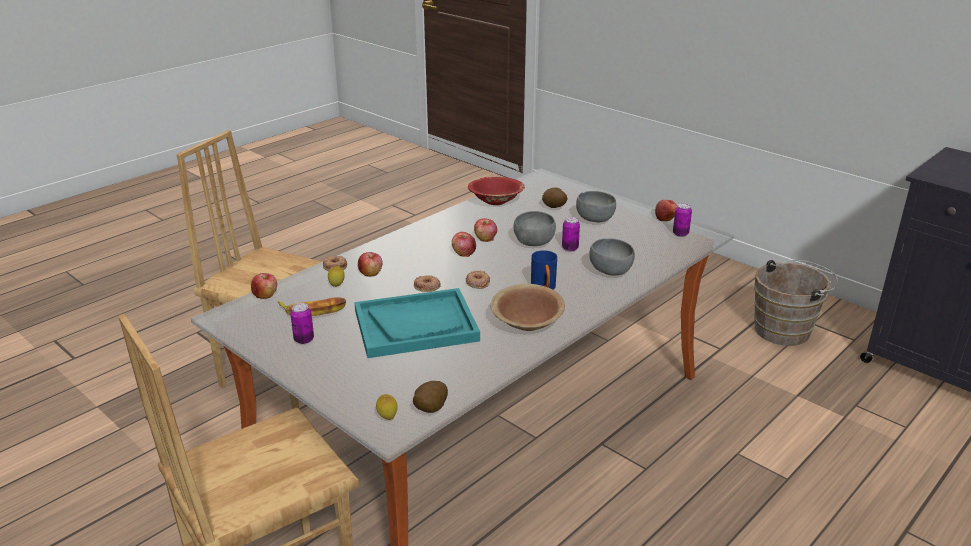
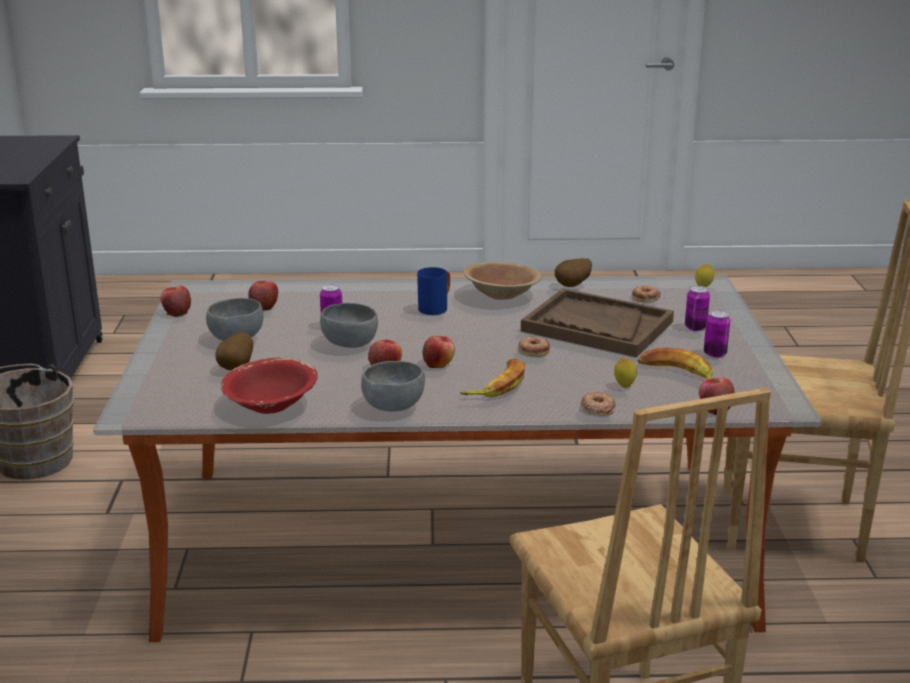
camera: 135 degrees left, 5 degrees down
turquoise tray [354,288,480,358] -> brown tray [521,288,674,357]
apple [358,252,383,277] -> apple moved to [248,281,278,311]
potato [413,381,448,413] -> potato moved to [555,258,592,287]
donut [466,271,490,289] -> donut moved to [632,285,660,302]
grey bowl [589,238,635,276] -> grey bowl moved to [361,361,425,412]
can [673,203,692,237] -> can moved to [685,286,710,331]
none -> banana [460,358,525,397]

